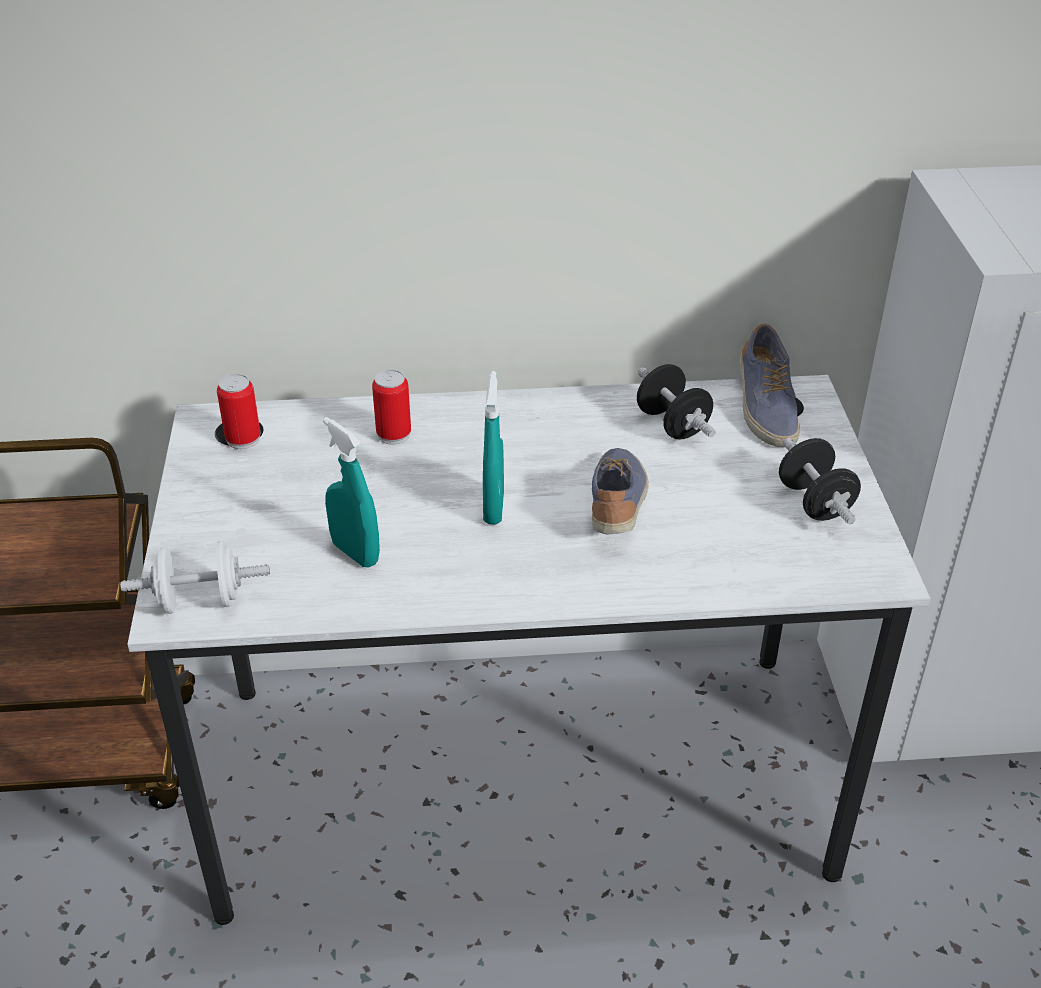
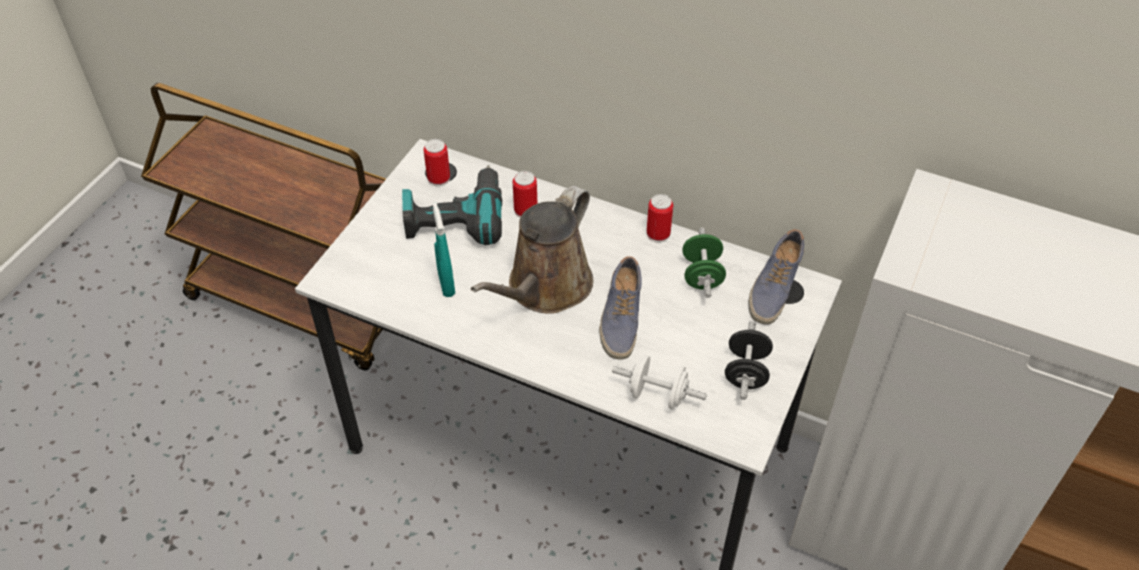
camera: 30 degrees right, 10 degrees up
white dumbbell [120,541,270,614] -> white dumbbell moved to [612,355,707,409]
turquoise spray bottle [483,371,504,525] -> brown watering can [471,186,593,314]
shoe [592,448,649,534] -> shoe turned 150 degrees clockwise [599,256,642,360]
black dumbbell [637,364,716,440] -> green dumbbell [682,228,726,298]
none -> power drill [402,165,502,245]
none -> can [647,194,673,243]

